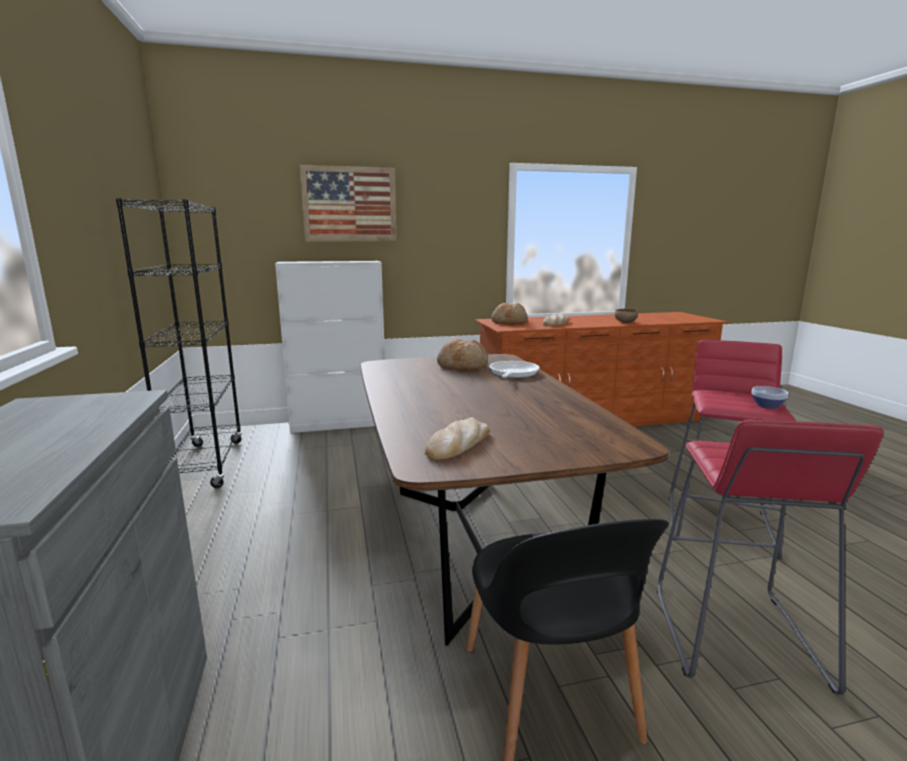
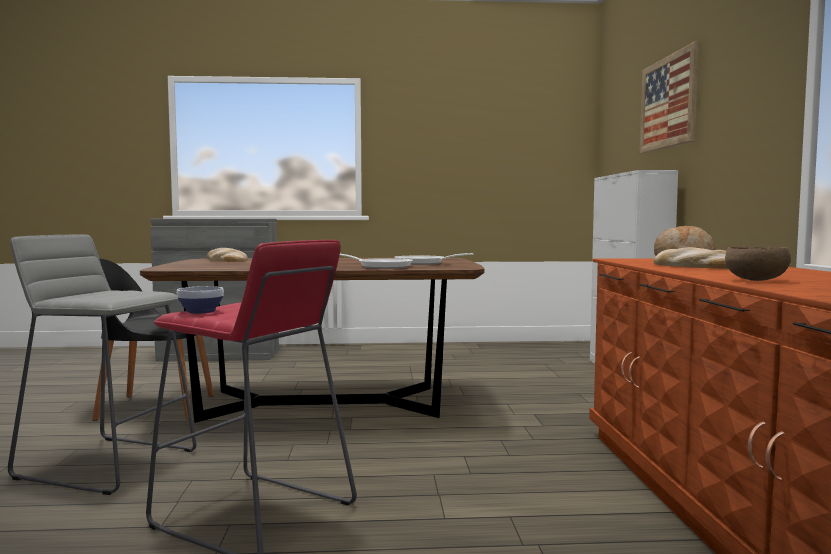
camera: 100 degrees right, 10 degrees down
black bookcase [116,198,242,488] -> none
bread [437,338,488,370] -> frying pan [395,253,474,265]
red stool [657,419,883,695] -> grey stool [8,234,196,495]

